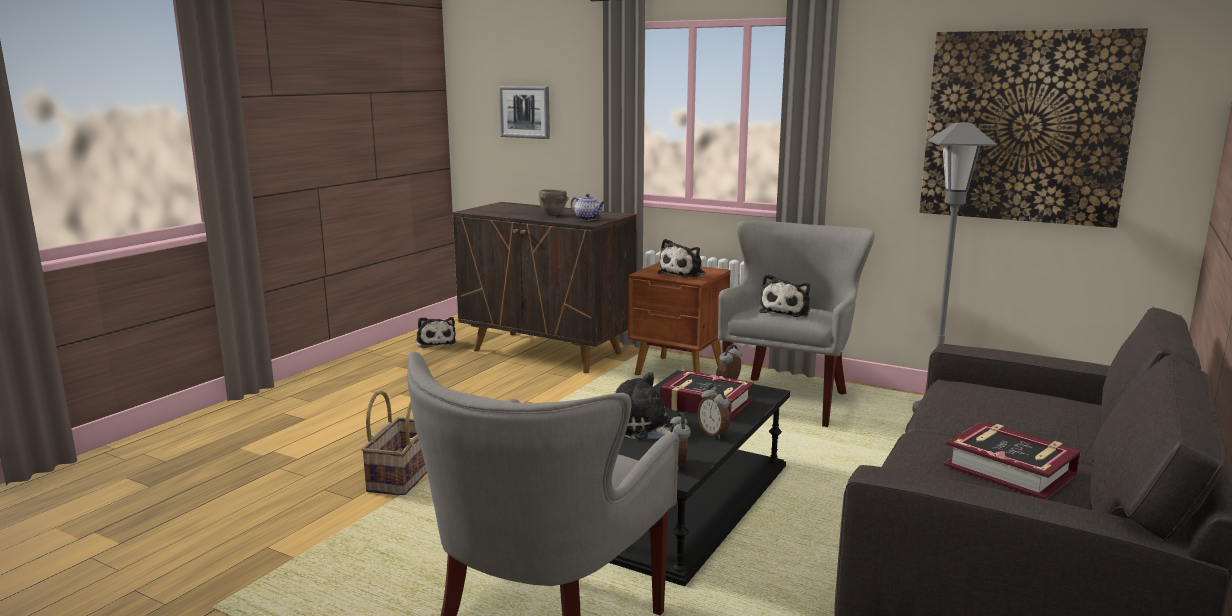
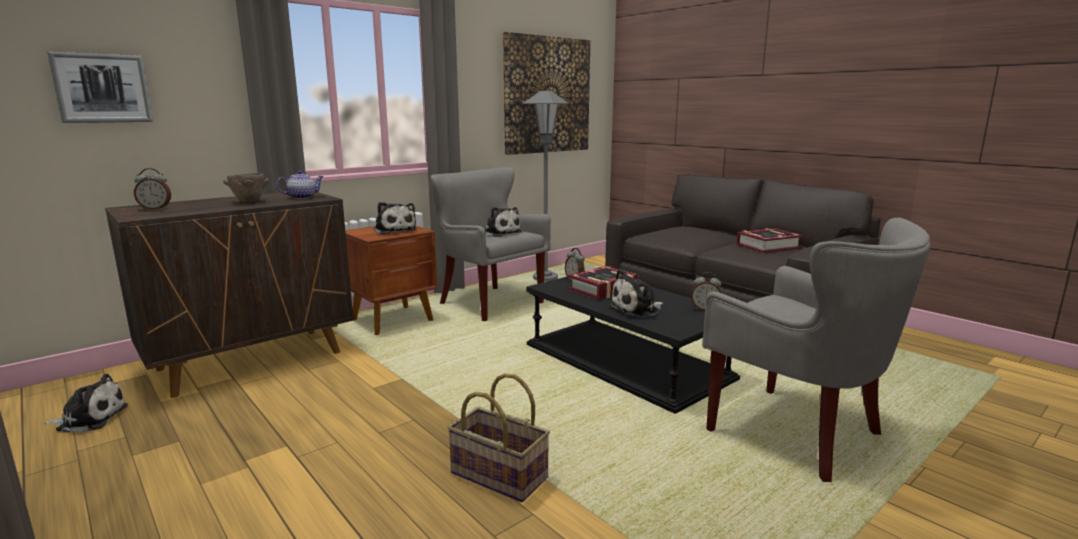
camera: 70 degrees left, 0 degrees up
alarm clock [698,385,730,439] -> alarm clock moved to [134,168,171,210]

